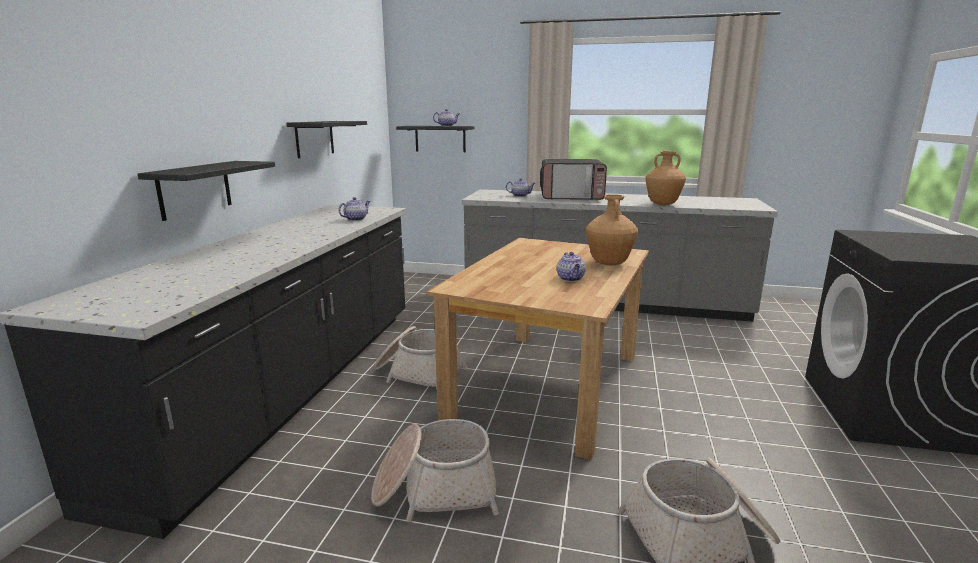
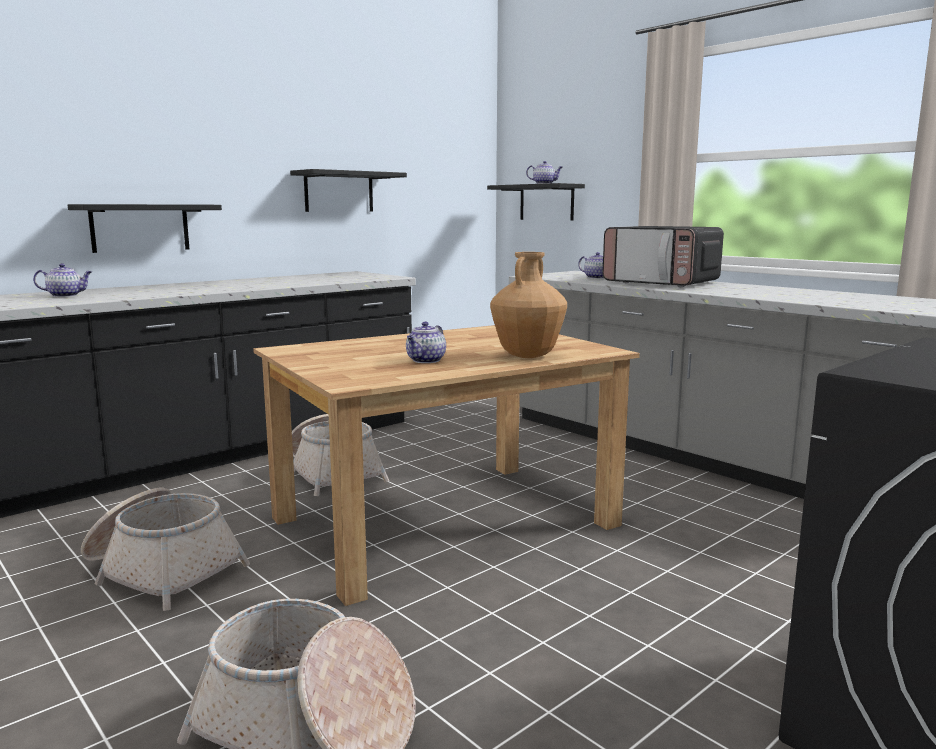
camera: 35 degrees right, 5 degrees down
teapot [338,197,370,221] -> teapot moved to [33,263,92,297]
brown vase [645,151,686,205] -> none

